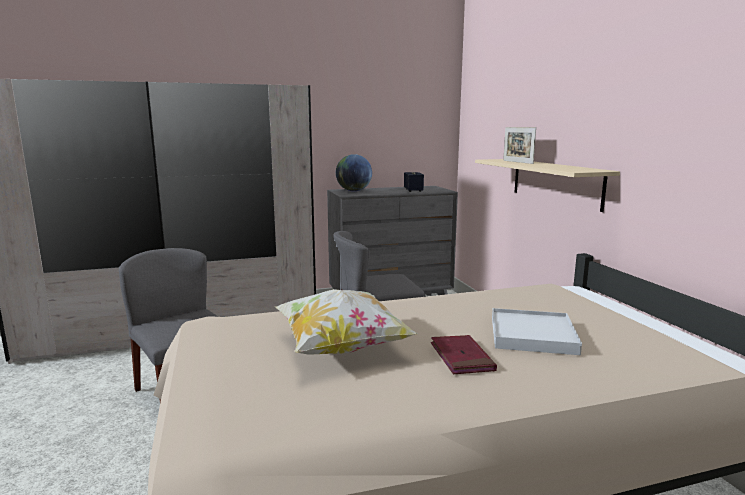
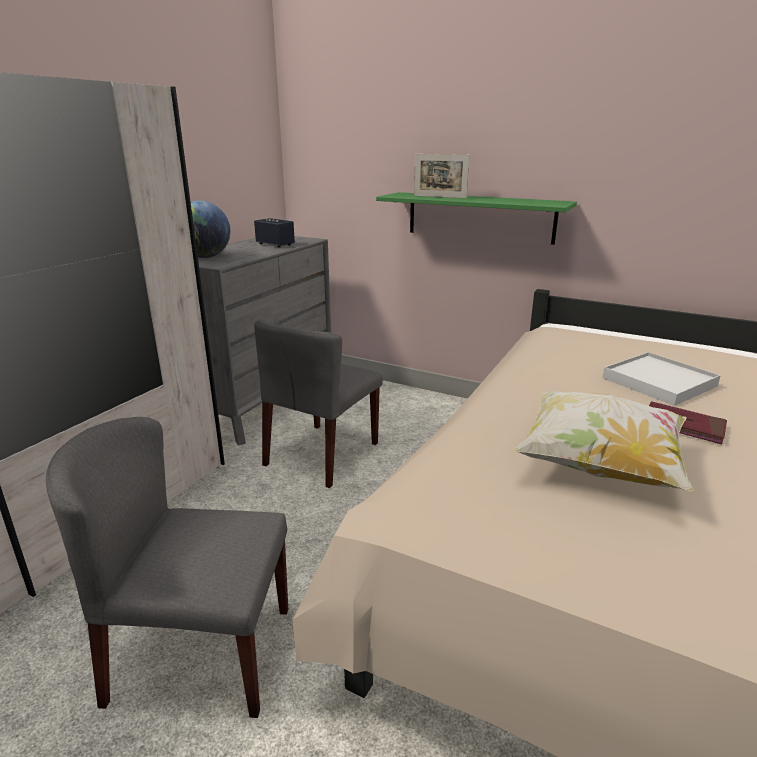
camera: 45 degrees left, 10 degrees up
beige shelf [475,159,620,212] -> green shelf [376,192,577,245]

